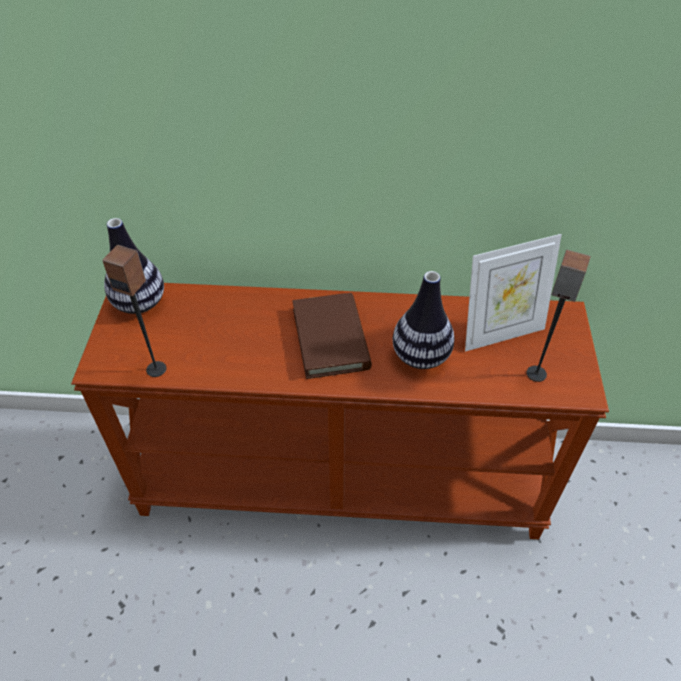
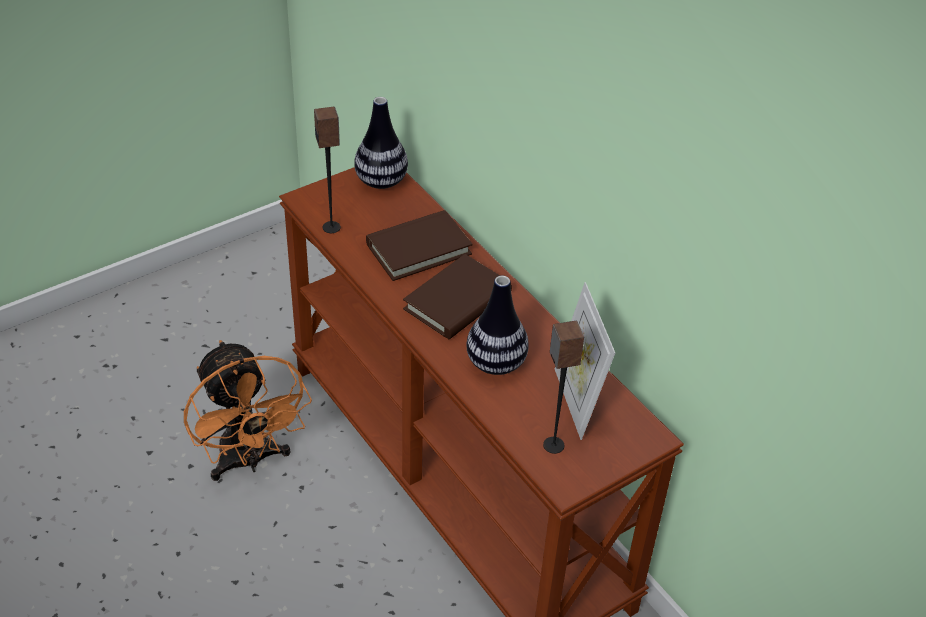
camera: 50 degrees right, 5 degrees down
picture frame [465,234,562,352] -> picture frame turned 45 degrees clockwise [555,282,615,440]
none -> orange fan [184,340,312,481]
none -> brown book [366,210,473,281]

